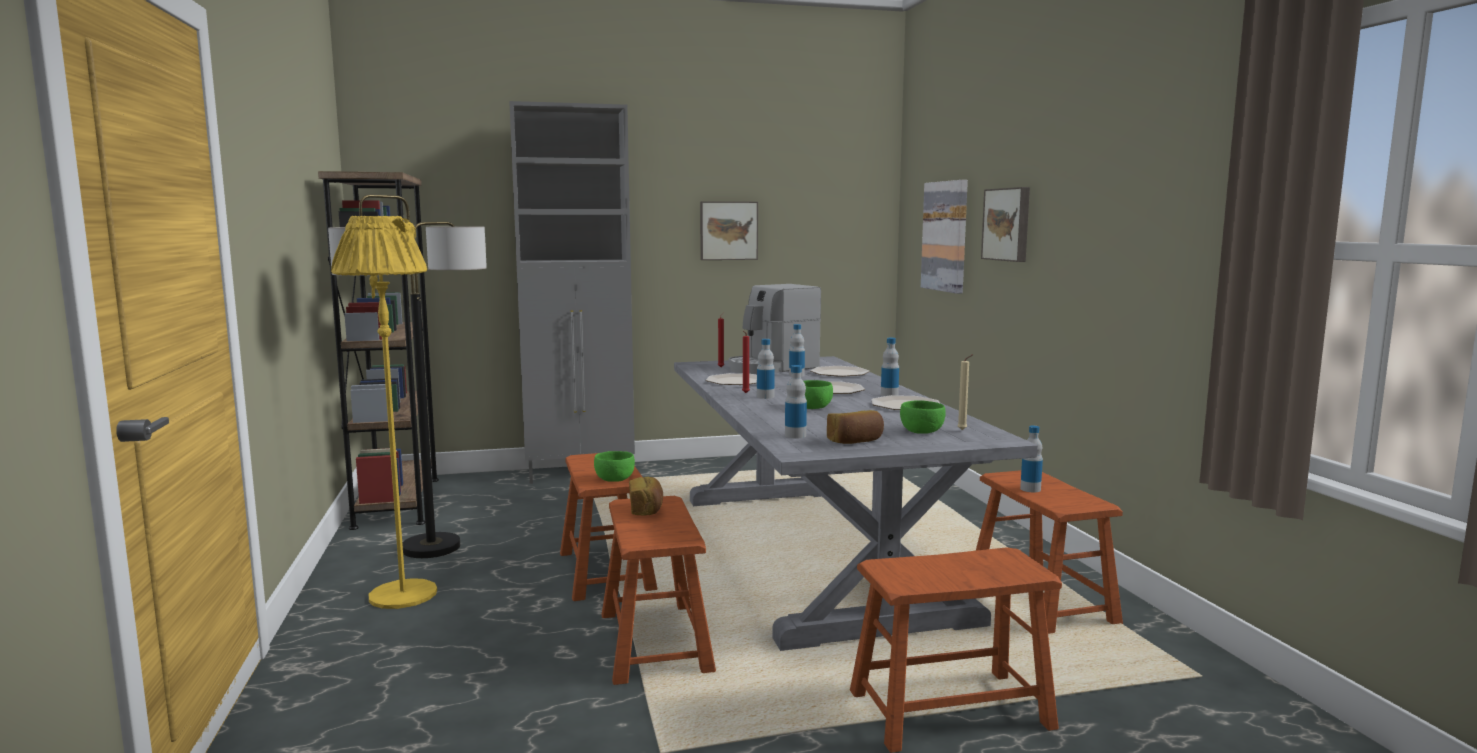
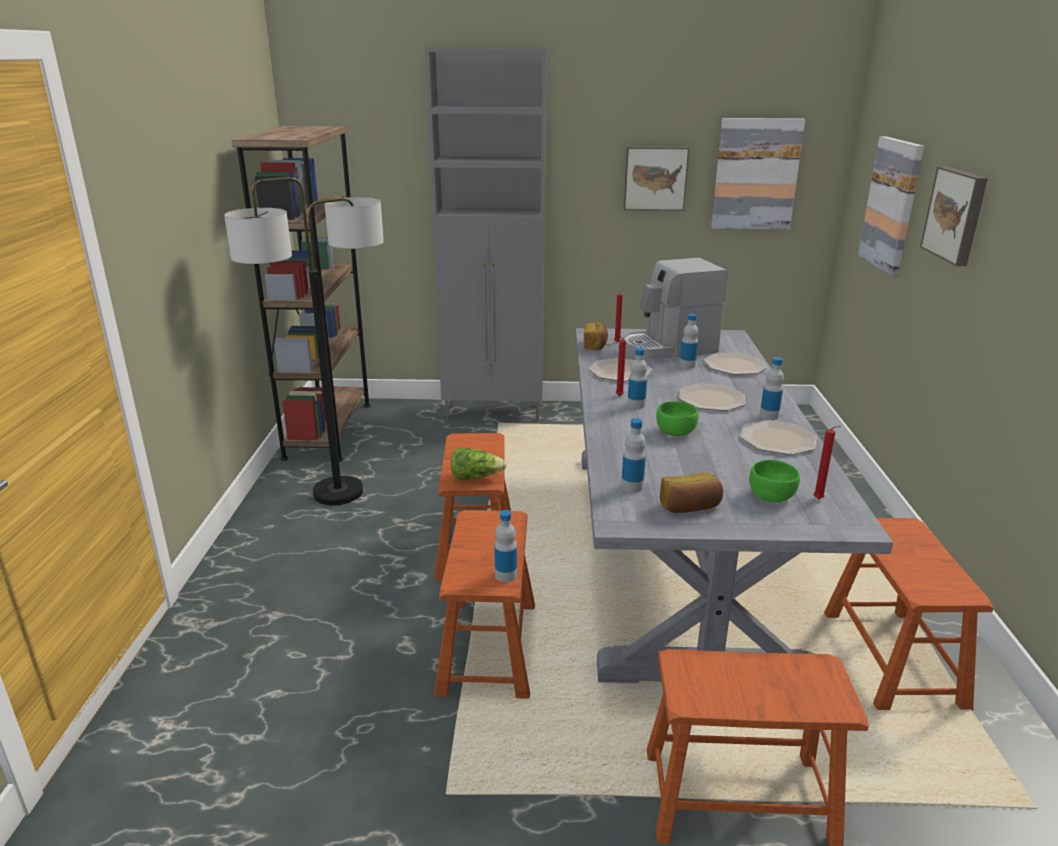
camera: 15 degrees right, 15 degrees up
yellow floor lamp [331,216,437,609] -> none
green bowl [594,451,635,482] -> lettuce [451,448,507,480]
bread [629,477,663,516] -> bread moved to [584,322,608,350]
beige candle [957,354,973,430] -> red candle [814,426,841,499]
bottle [1020,426,1043,492] -> bottle moved to [494,510,517,582]
none -> picture [711,118,805,229]

